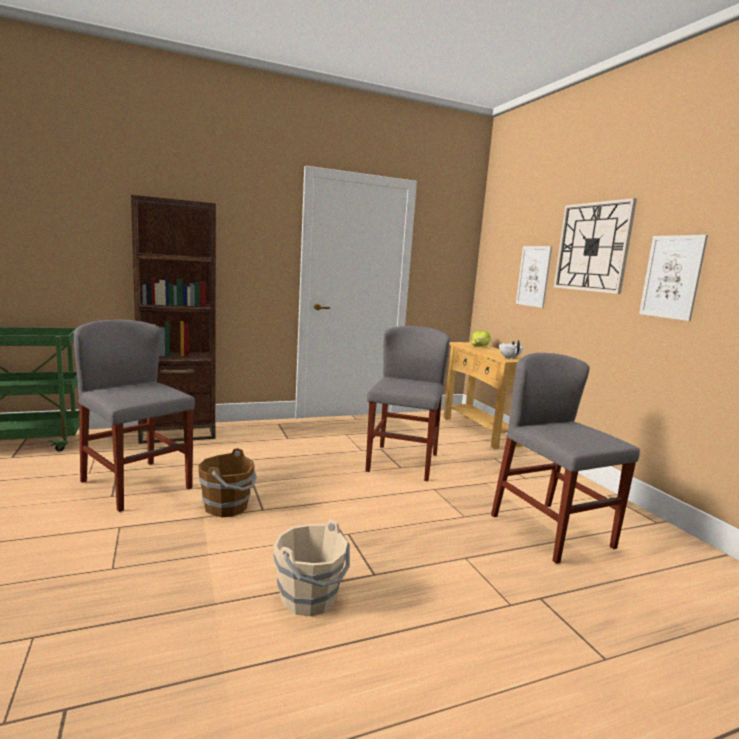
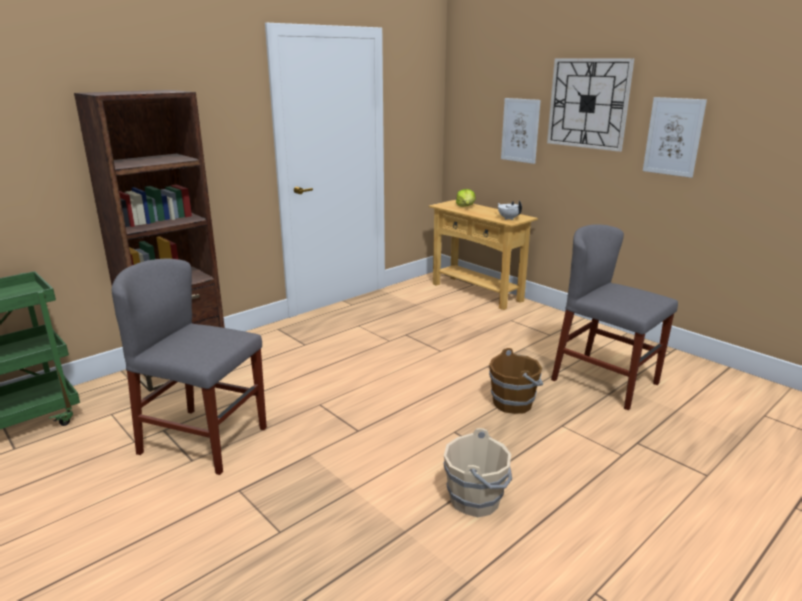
camera: 20 degrees left, 10 degrees up
brown bucket [198,448,257,517] -> brown bucket moved to [489,348,543,414]
grey chair [366,326,450,481] -> none

